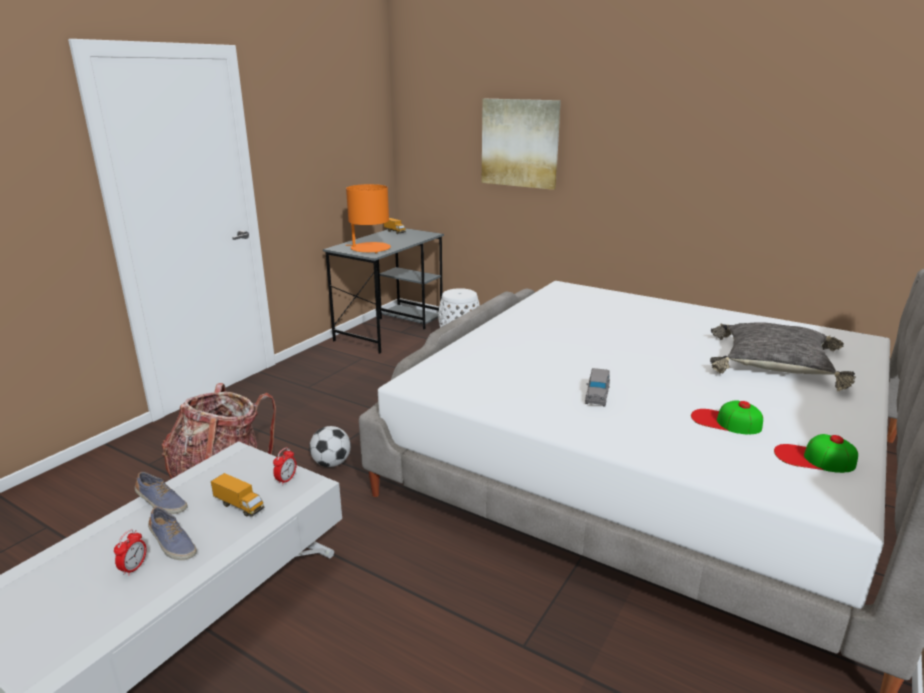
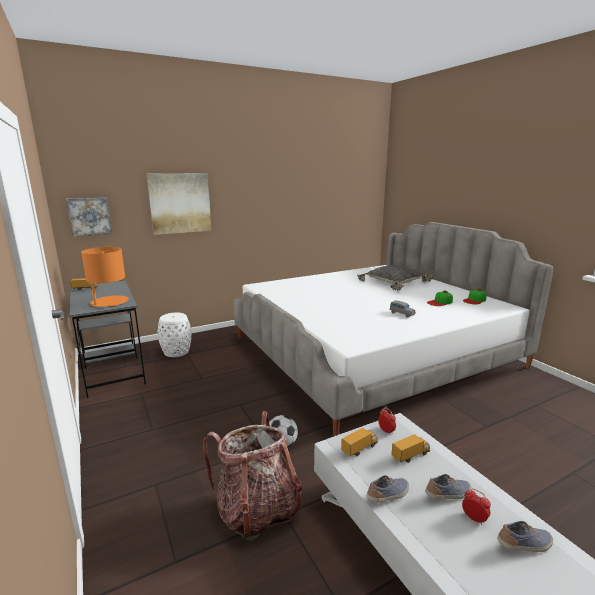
camera: 60 degrees left, 5 degrees down
none -> picture [66,197,112,237]
none -> toy truck [341,428,378,456]
none -> shoe [497,521,553,552]

